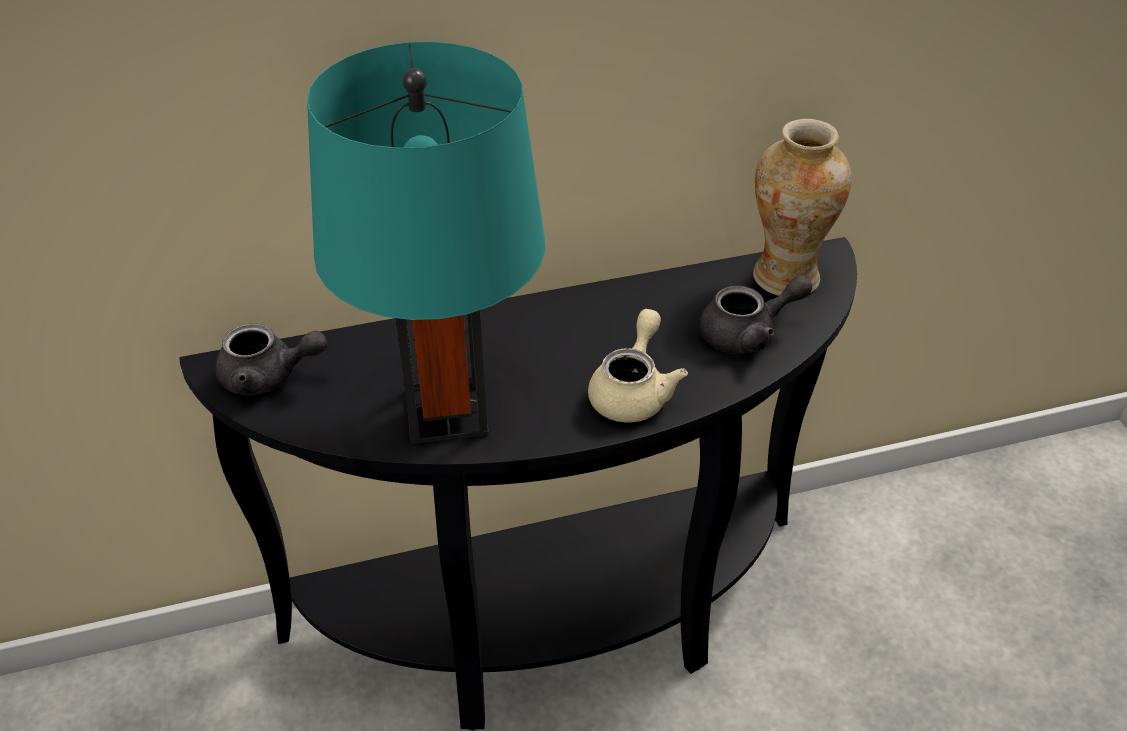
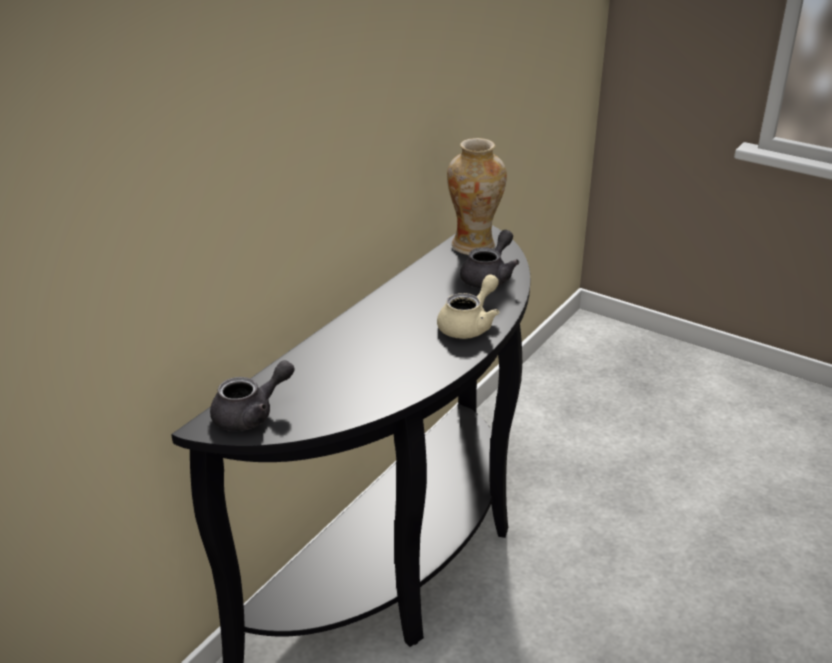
camera: 40 degrees left, 10 degrees down
turquoise table lamp [307,42,546,444] -> none
beige teapot [588,309,688,423] -> beige teapot turned 60 degrees clockwise [437,274,500,339]

